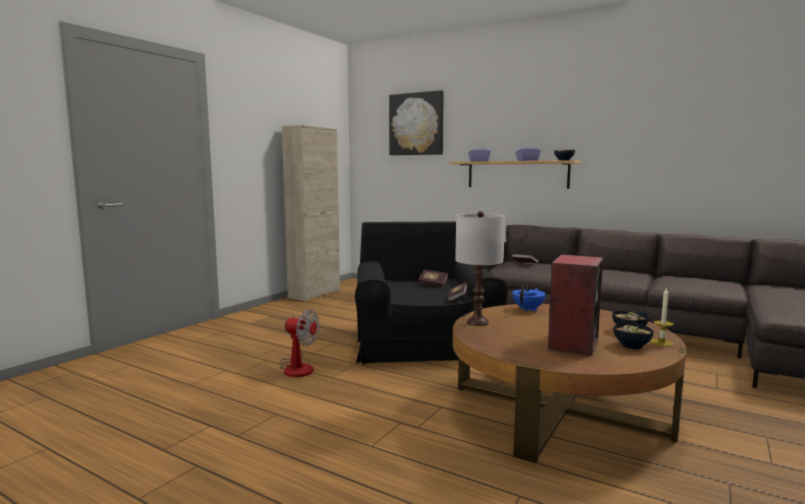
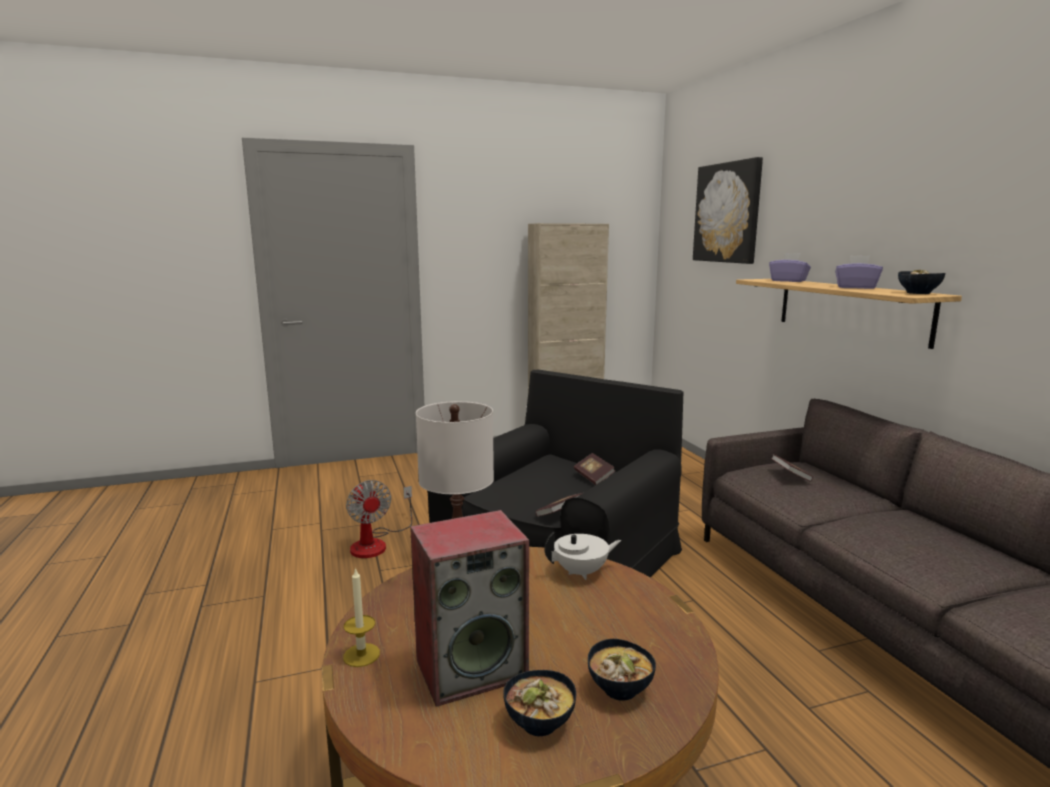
camera: 40 degrees right, 5 degrees up
blue teapot [512,285,546,311] -> white teapot [544,531,621,580]
candle [650,287,674,347] -> candle moved to [343,567,380,667]

